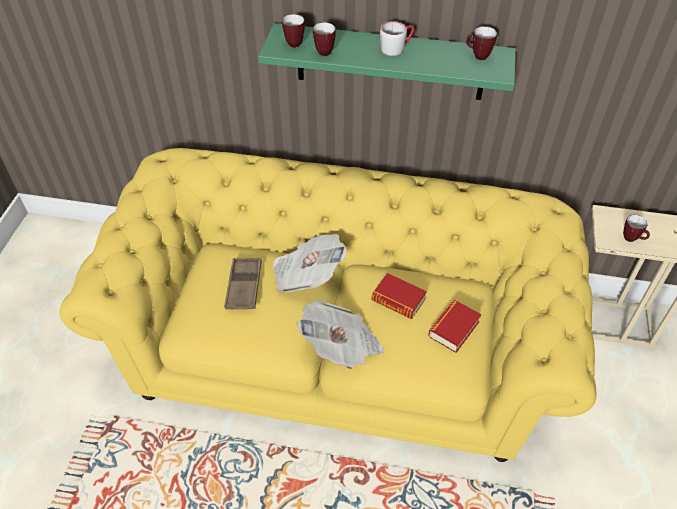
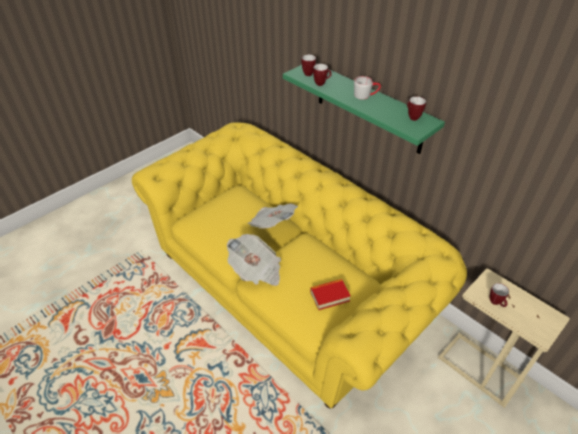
camera: 35 degrees right, 5 degrees down
brown tray [224,258,262,309] -> none
book [372,273,427,319] -> none

